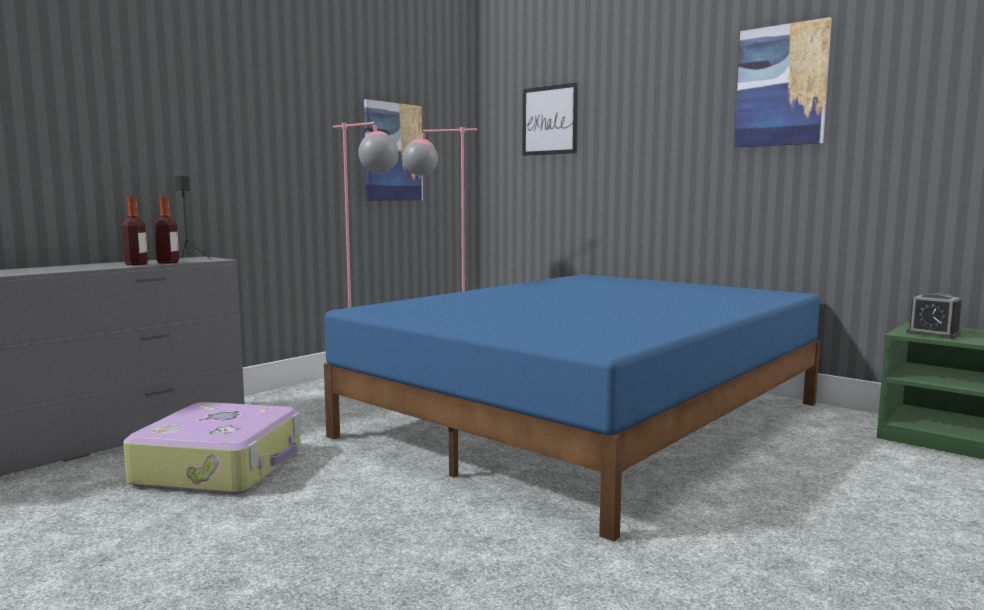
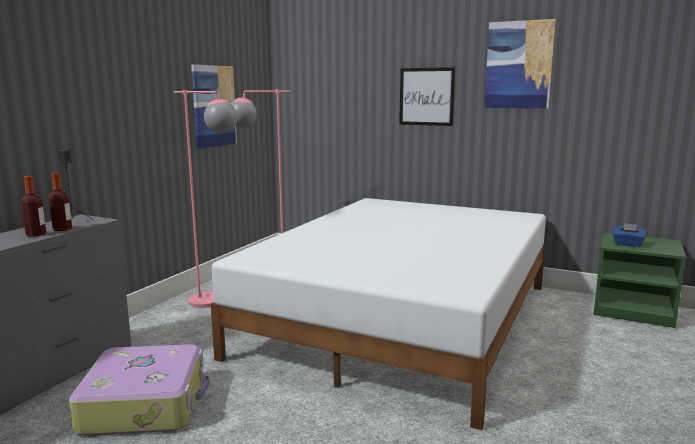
camera: 15 degrees left, 5 degrees up
blue bed [324,274,820,542] -> white bed [211,198,546,430]
picture [522,83,578,156] -> picture moved to [399,67,456,126]
alarm clock [907,292,962,339] -> blue tissue box [613,223,646,247]

